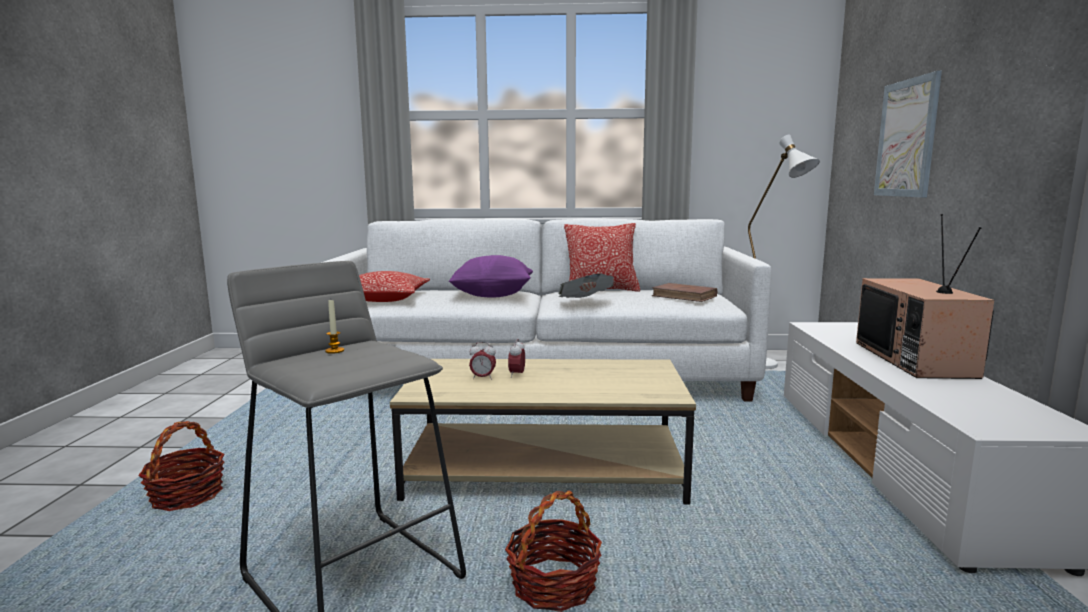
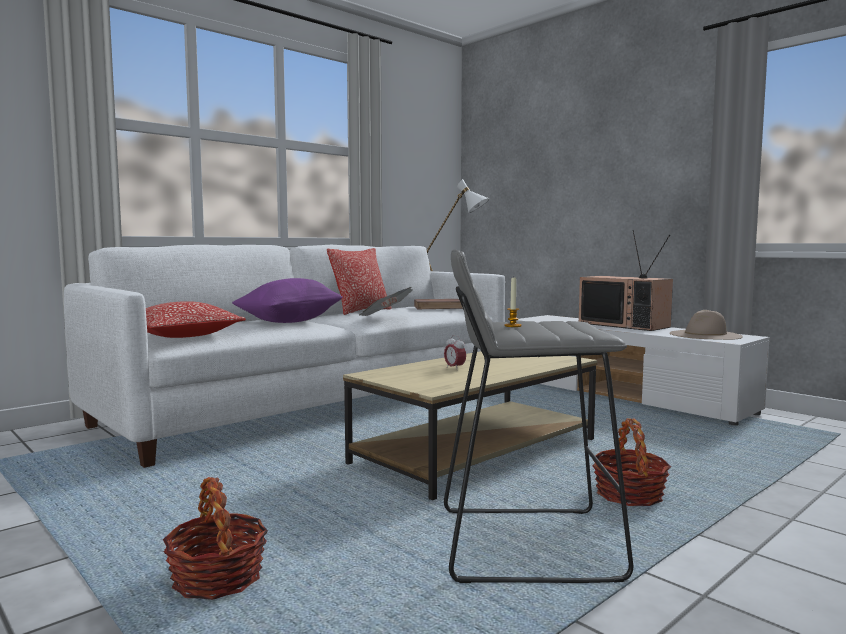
camera: 45 degrees left, 5 degrees down
alarm clock [469,342,496,380] -> none
picture [874,71,942,197] -> none
none -> beige hat [670,310,743,340]

